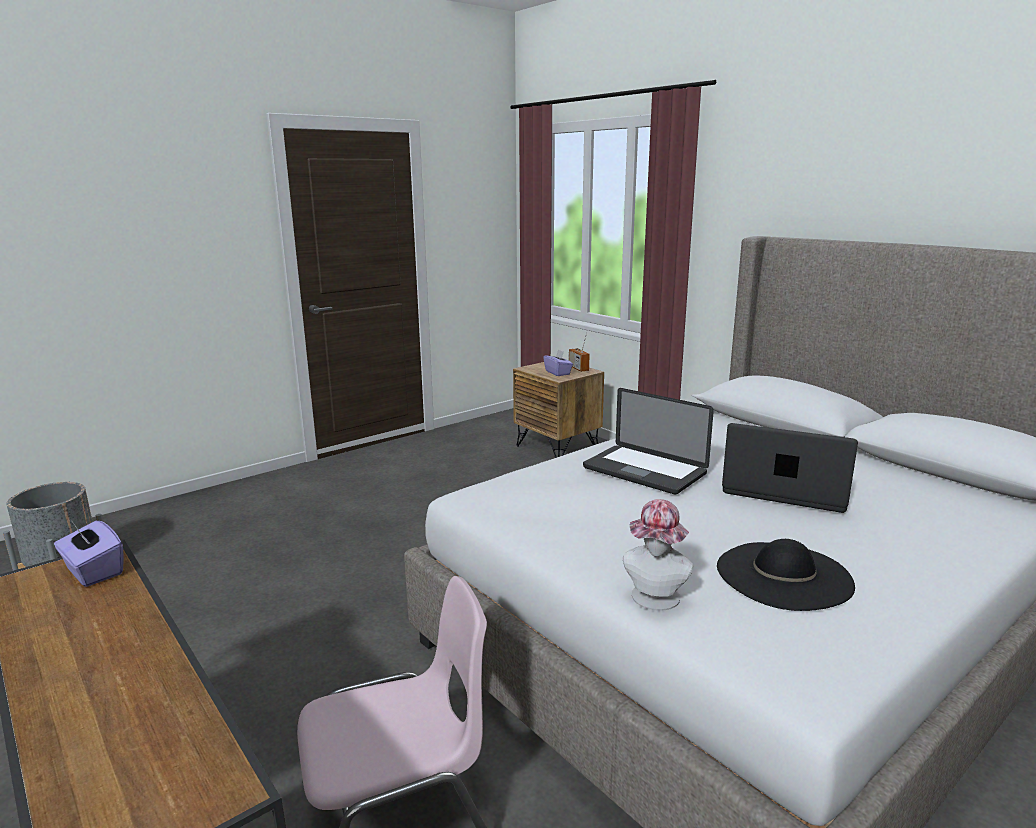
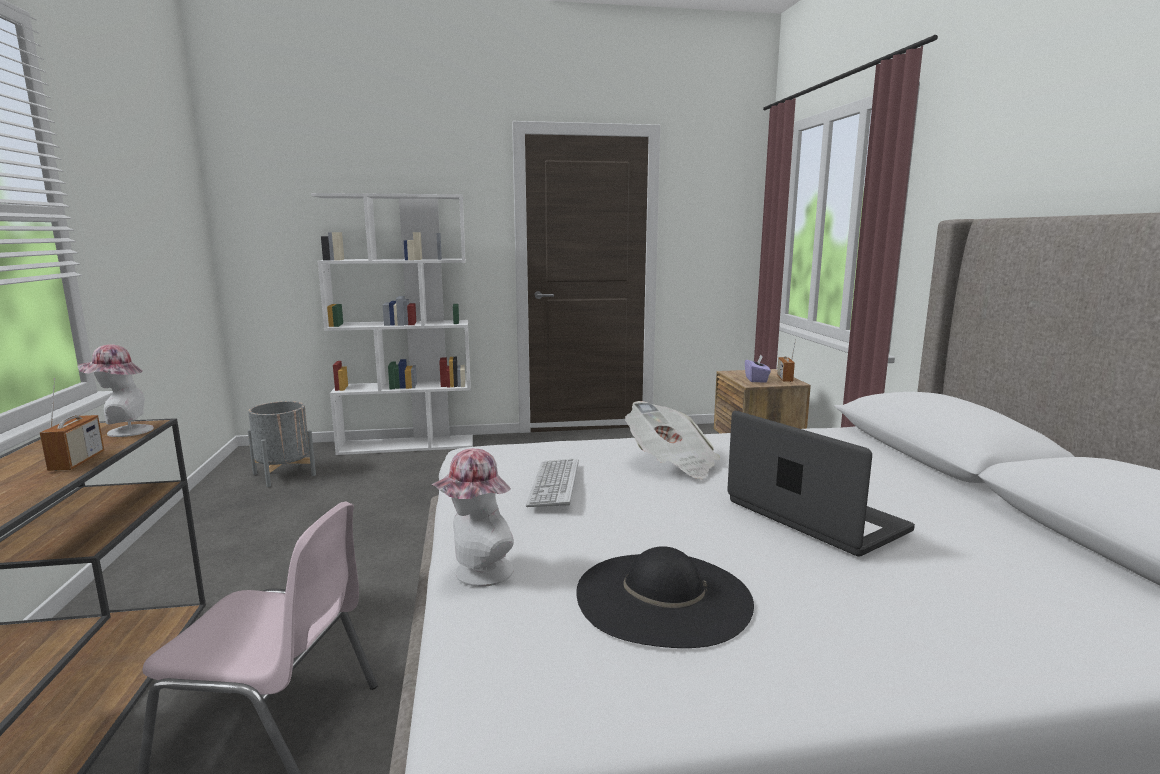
camera: 30 degrees right, 5 degrees down
purple tissue box [54,520,124,587] -> hat [77,344,154,437]
laptop [583,388,714,495] -> newspaper [625,401,720,479]
none -> radio [40,378,104,471]
none -> white bookcase [311,193,473,455]
none -> keyboard [526,458,579,507]

